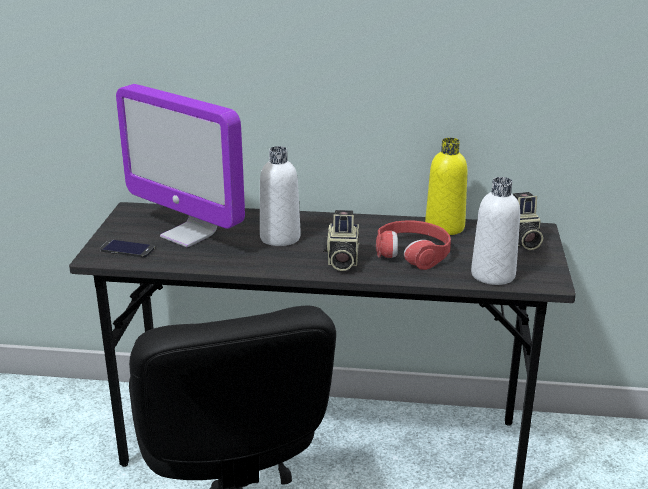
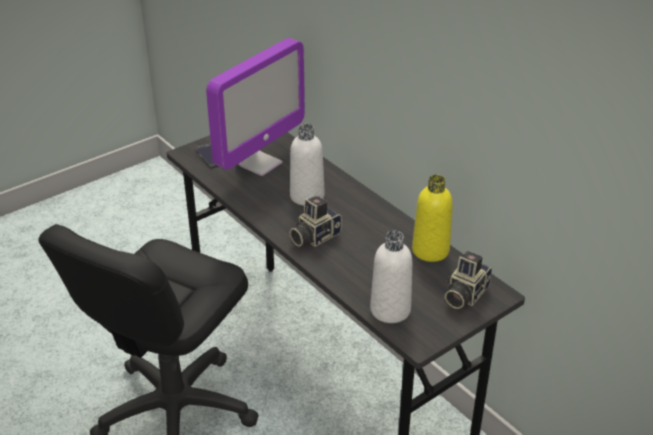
camera: 45 degrees right, 10 degrees up
monitor [116,84,245,247] -> monitor turned 135 degrees counterclockwise [206,38,305,176]
red headphones [376,220,451,270] -> none

